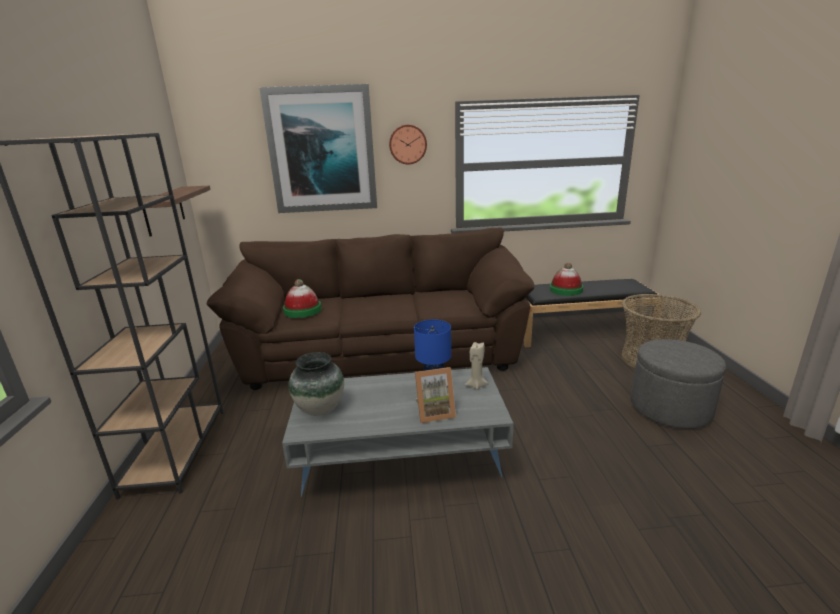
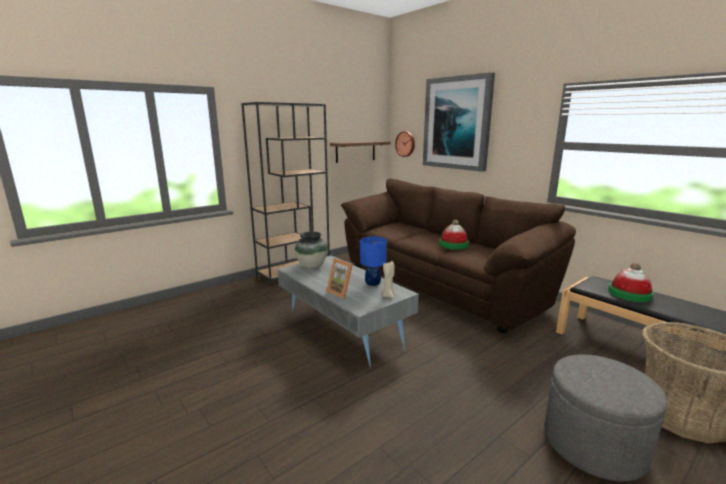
camera: 55 degrees right, 5 degrees down
hat [283,279,321,318] -> hat moved to [439,220,469,250]
wall clock [389,125,427,165] -> wall clock moved to [395,131,415,157]

